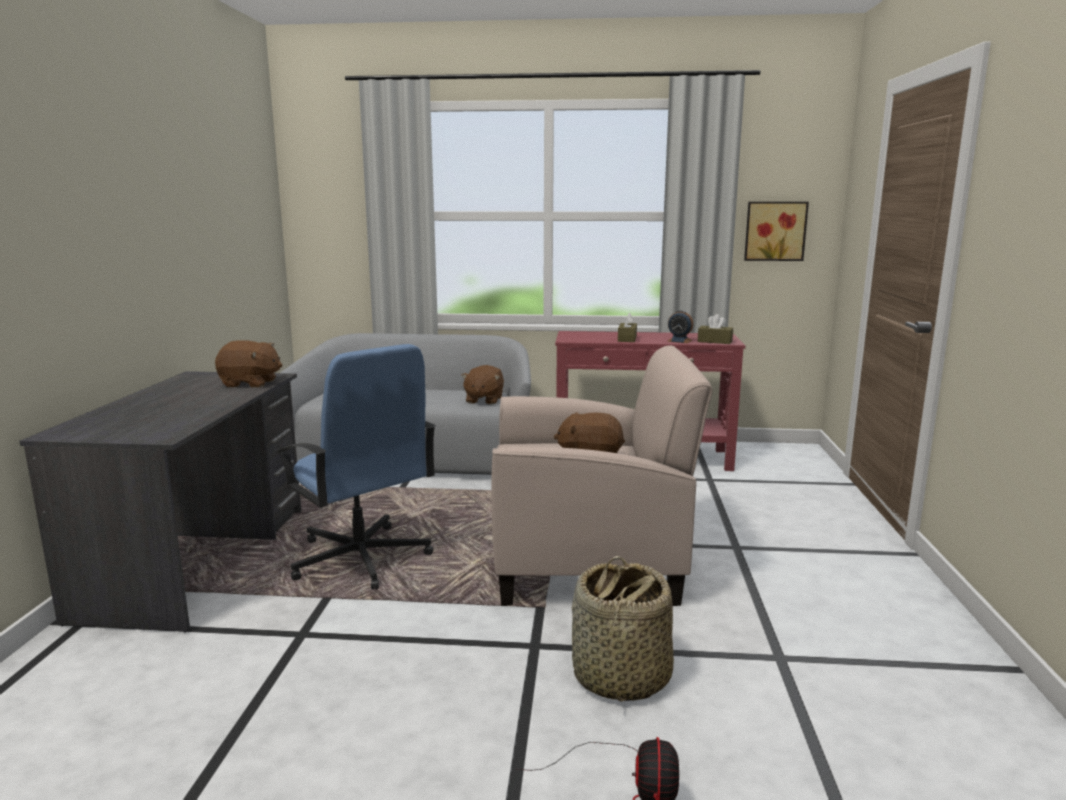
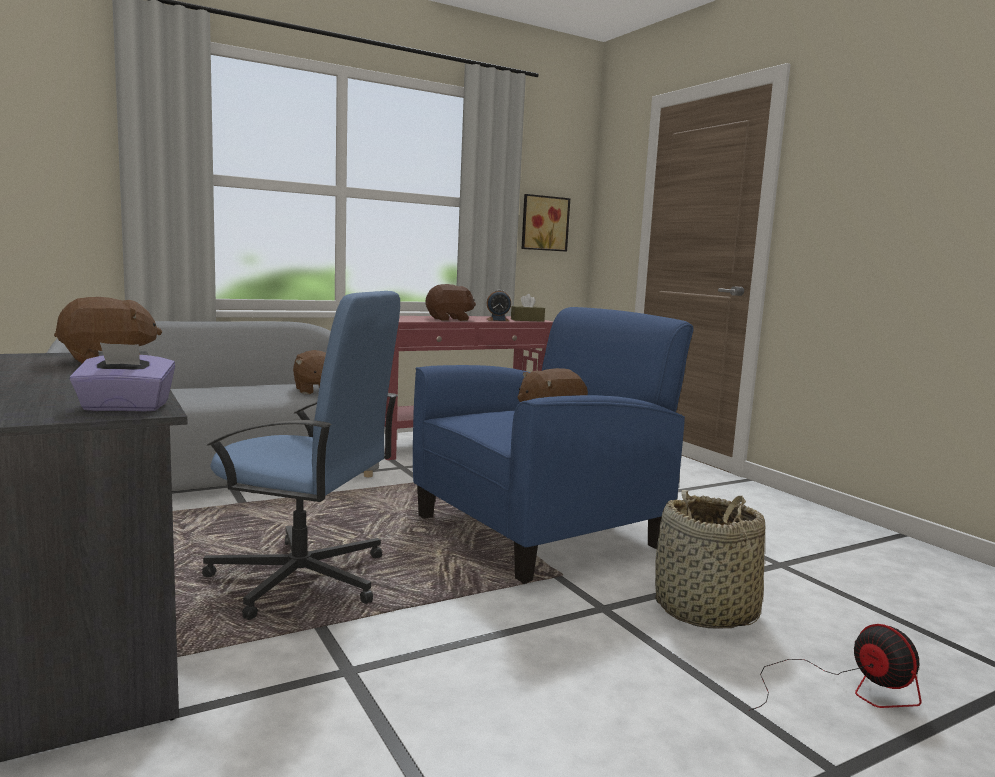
camera: 35 degrees left, 5 degrees down
beige armchair [491,345,713,606] -> blue armchair [413,307,693,584]
brown tissue box [618,312,637,342] -> brown plush toy [426,284,476,321]
none -> purple tissue box [70,343,175,412]

